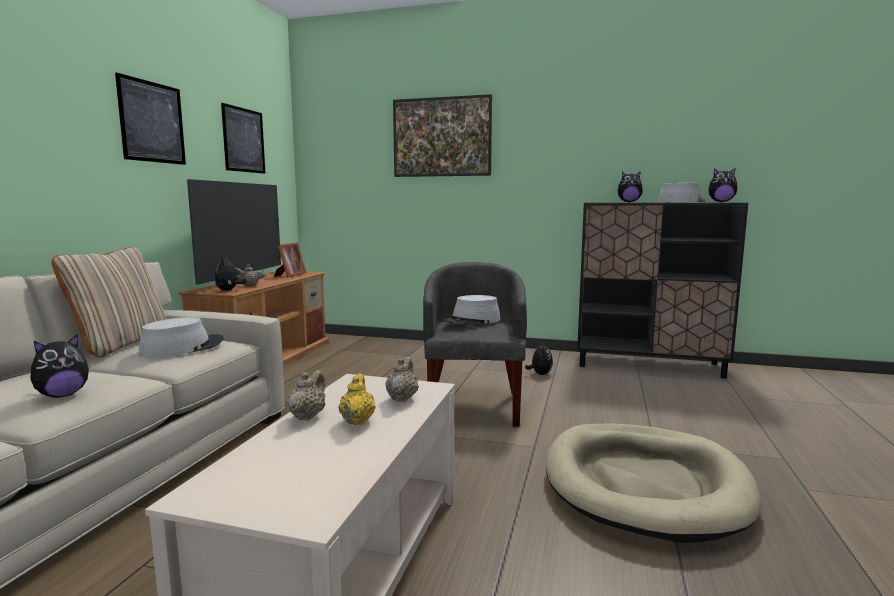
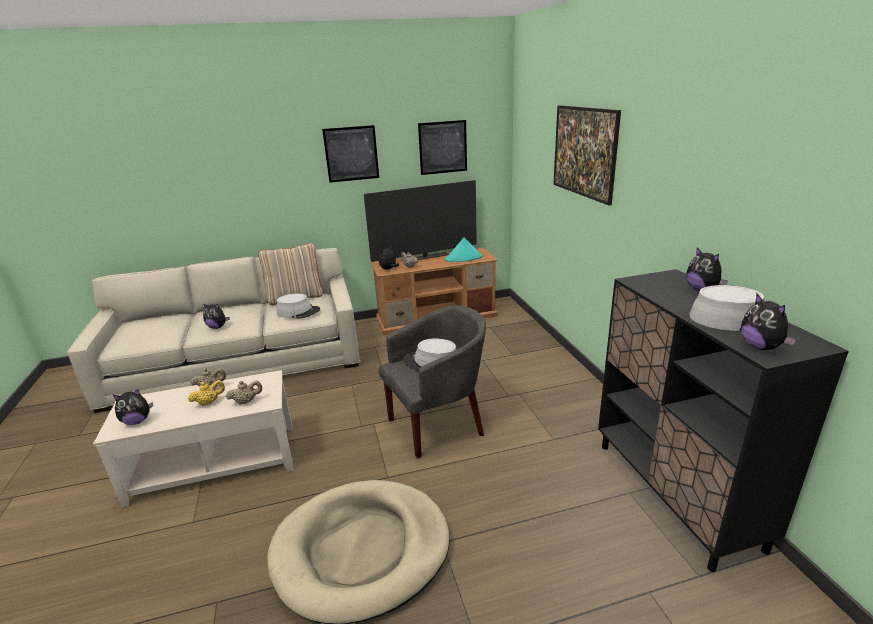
camera: 60 degrees right, 15 degrees up
picture frame [274,242,307,278] -> turquoise hat [445,237,482,262]
plush toy [525,341,553,375] -> plush toy moved to [113,389,153,425]

